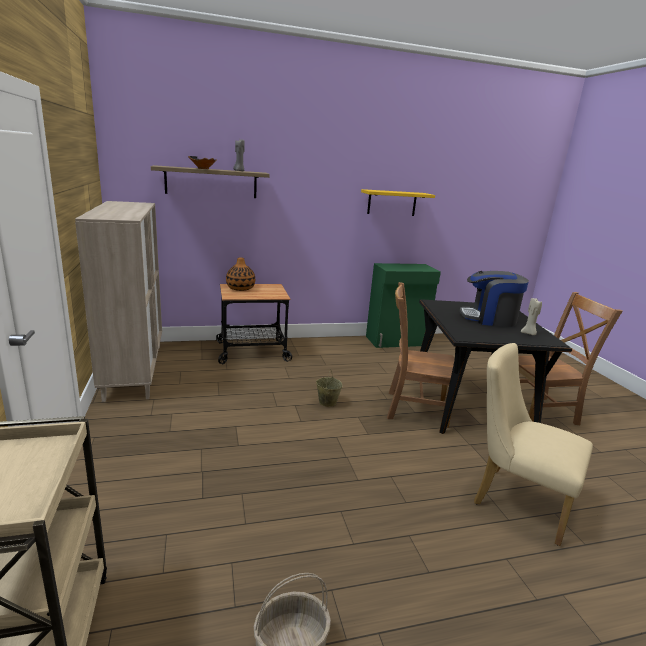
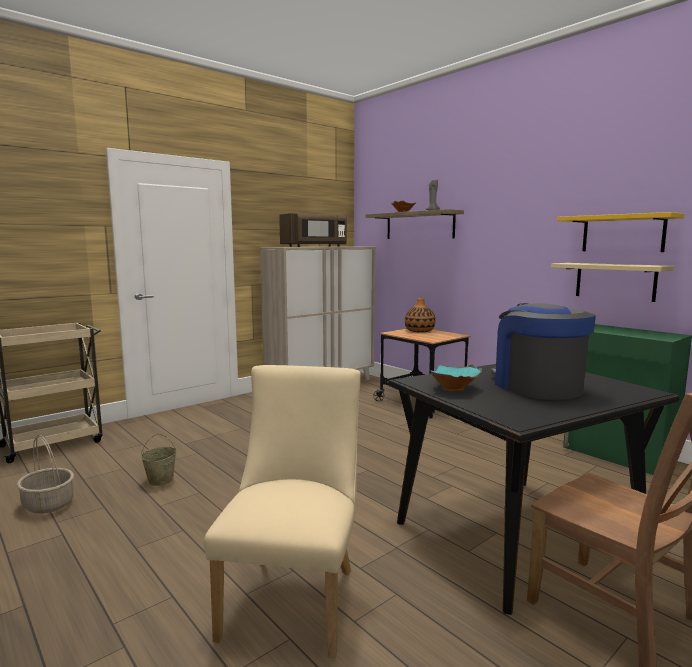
camera: 65 degrees right, 10 degrees down
beige bucket [316,369,343,407] -> beige bucket moved to [141,434,177,486]
brown chair [387,282,454,428] -> none
beige candle [521,298,542,335] -> none
none -> brown microwave [279,213,347,247]
none -> turquoise bowl [431,364,482,392]
none -> beige shelf [551,263,675,302]

